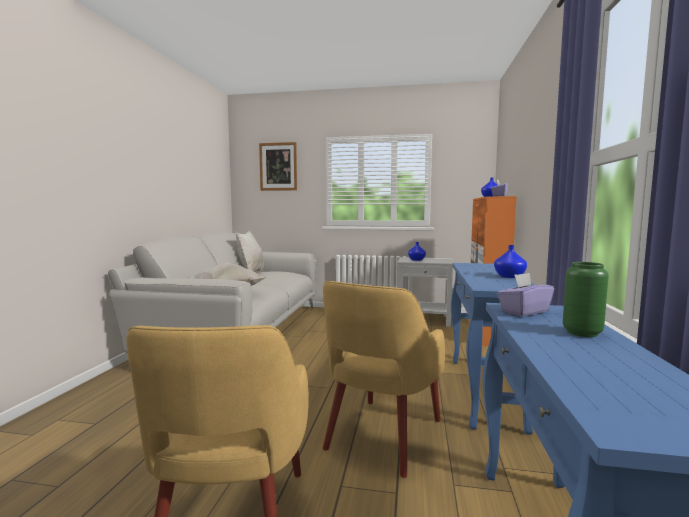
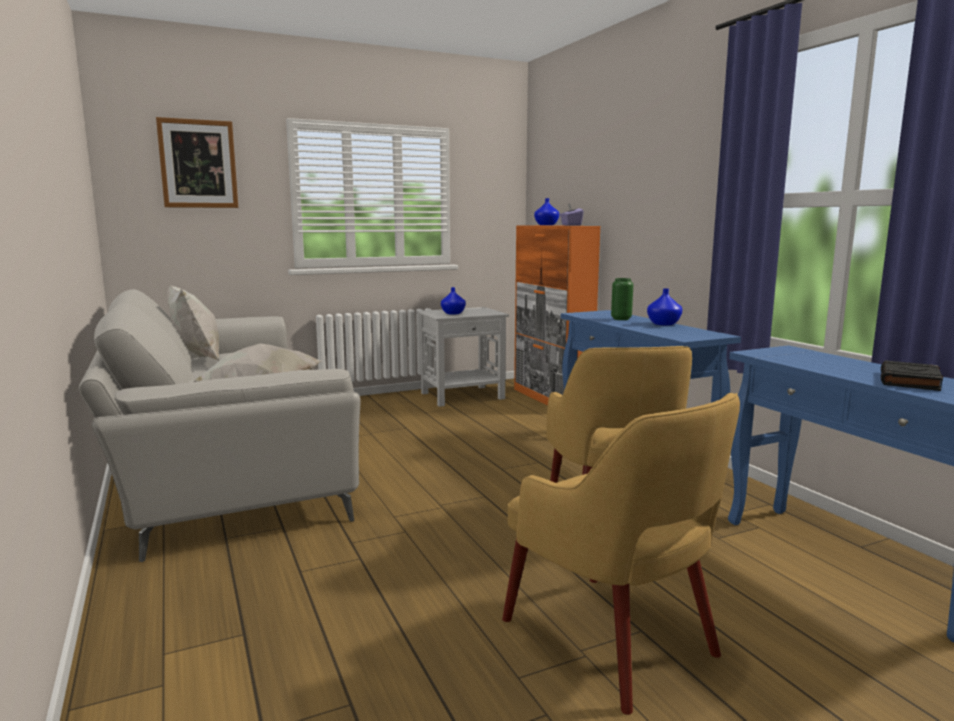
camera: 35 degrees left, 5 degrees up
purple tissue box [497,273,554,316] -> none
green vase [563,262,609,337] -> green vase moved to [611,278,633,320]
none -> black book [881,360,943,391]

